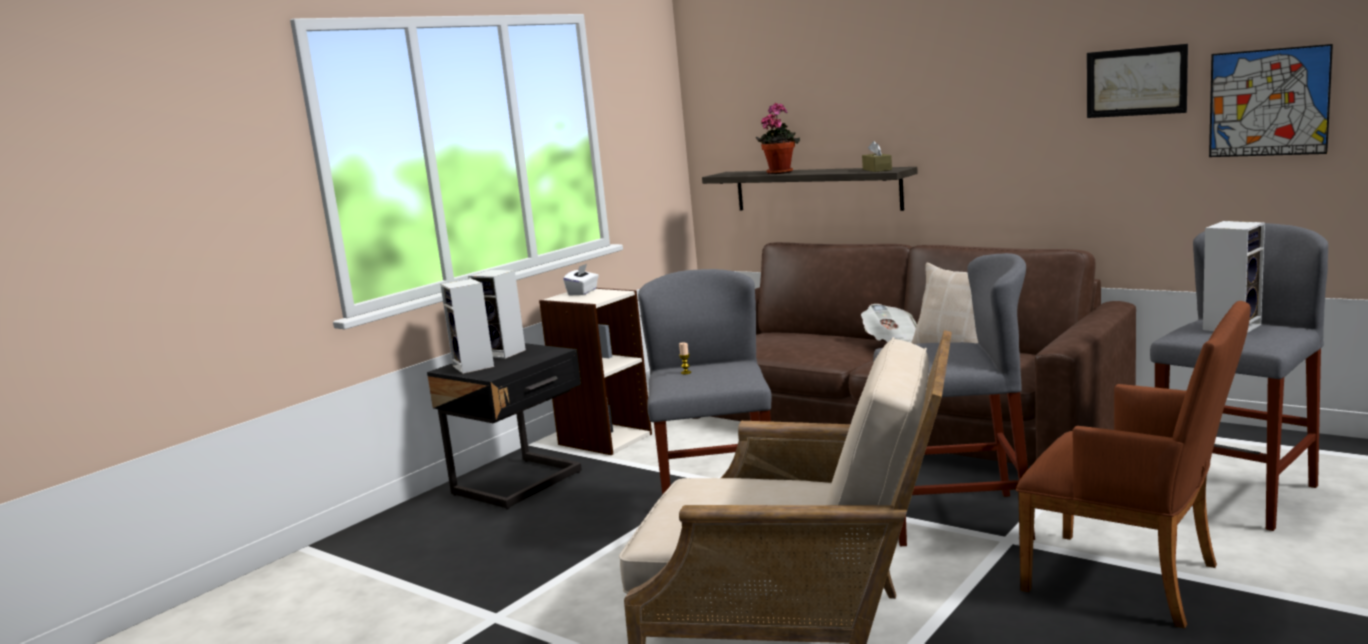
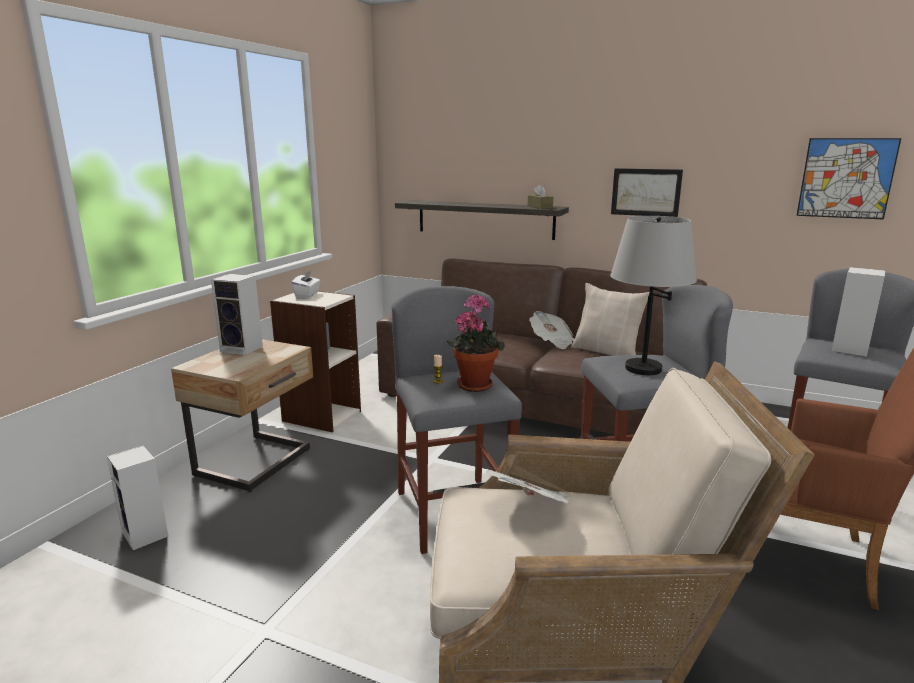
camera: 15 degrees left, 5 degrees up
black nightstand [427,343,582,510] -> beige nightstand [171,339,313,492]
speaker [440,279,494,374] -> speaker moved to [107,446,168,550]
potted plant [756,103,800,174] -> potted plant moved to [447,294,505,392]
picture [1087,44,1188,118] -> picture moved to [611,168,683,217]
none -> newspaper [486,470,572,504]
none -> grey table lamp [610,215,697,375]

